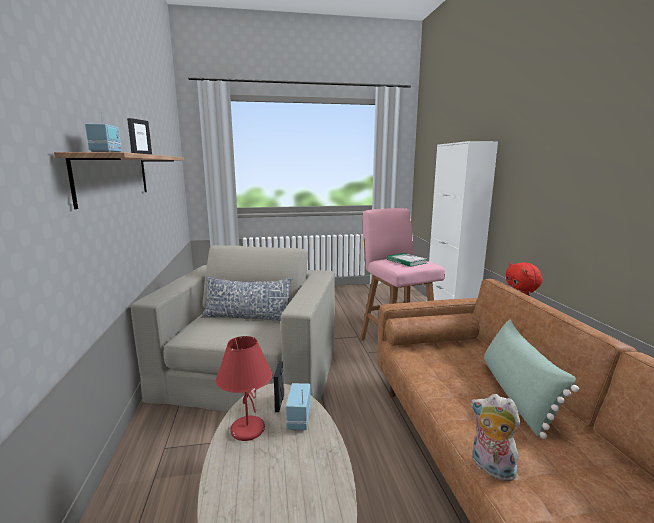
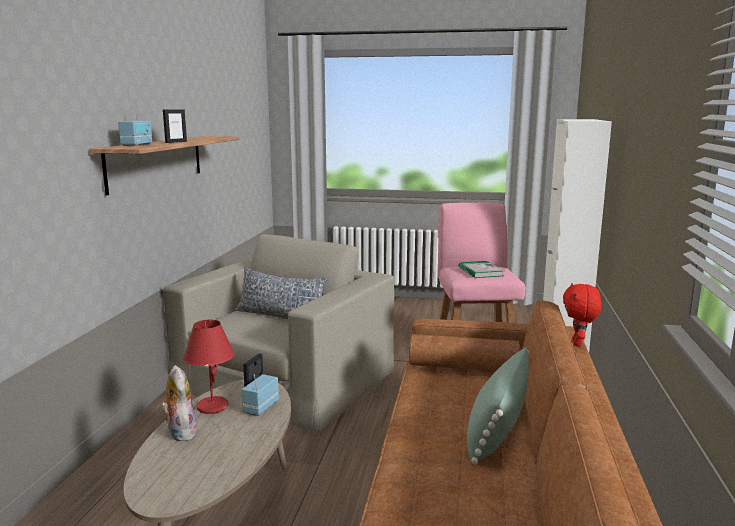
camera: 20 degrees right, 0 degrees up
plush toy [471,394,522,481] -> plush toy moved to [161,365,198,441]

